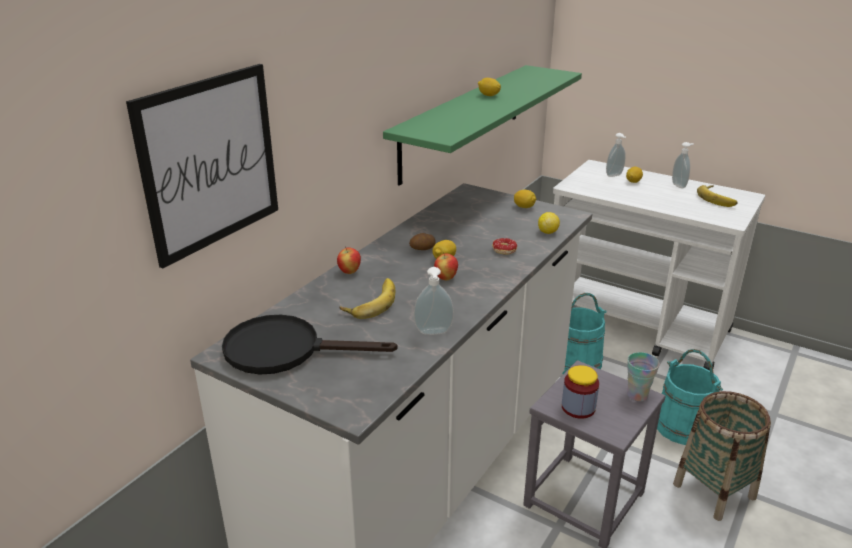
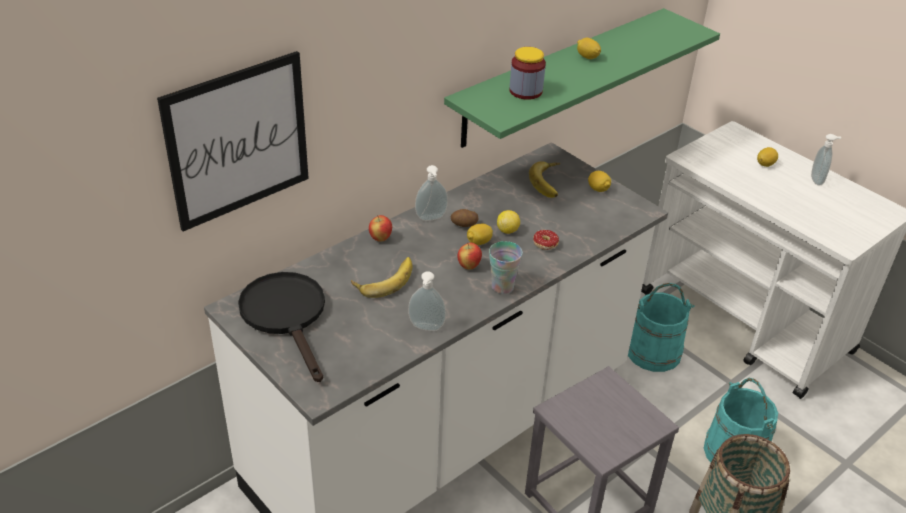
camera: 15 degrees right, 10 degrees up
black frying pan [222,315,397,375] -> black frying pan turned 45 degrees clockwise [238,272,325,382]
lemon [538,212,560,234] -> lemon moved to [497,210,520,234]
jar [562,365,599,419] -> jar moved to [510,47,546,100]
soap dispenser [606,133,626,177] -> soap dispenser moved to [415,165,448,221]
cup [627,352,659,402] -> cup moved to [489,241,523,294]
banana [697,185,738,207] -> banana moved to [529,161,560,198]

